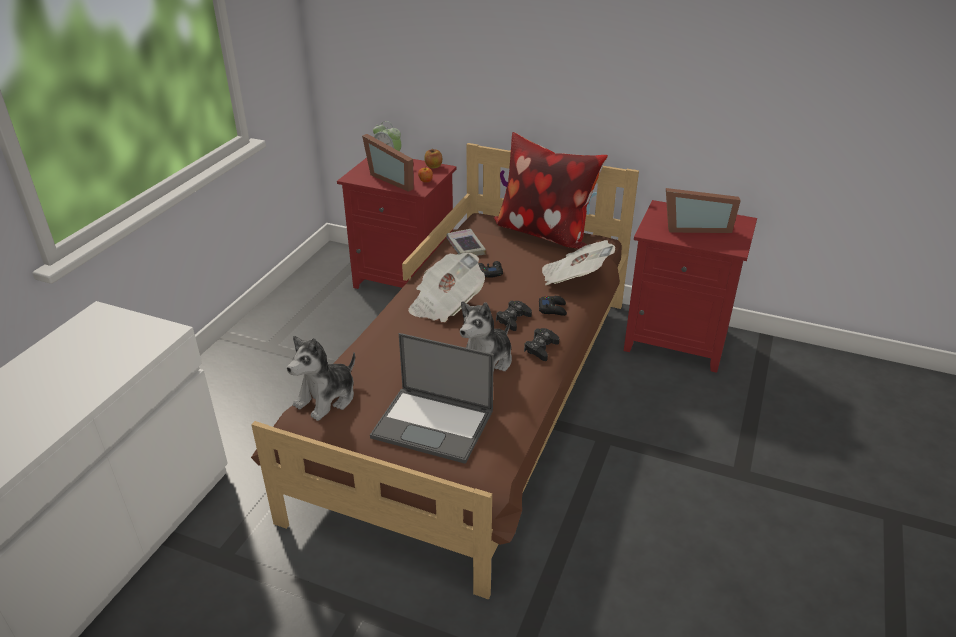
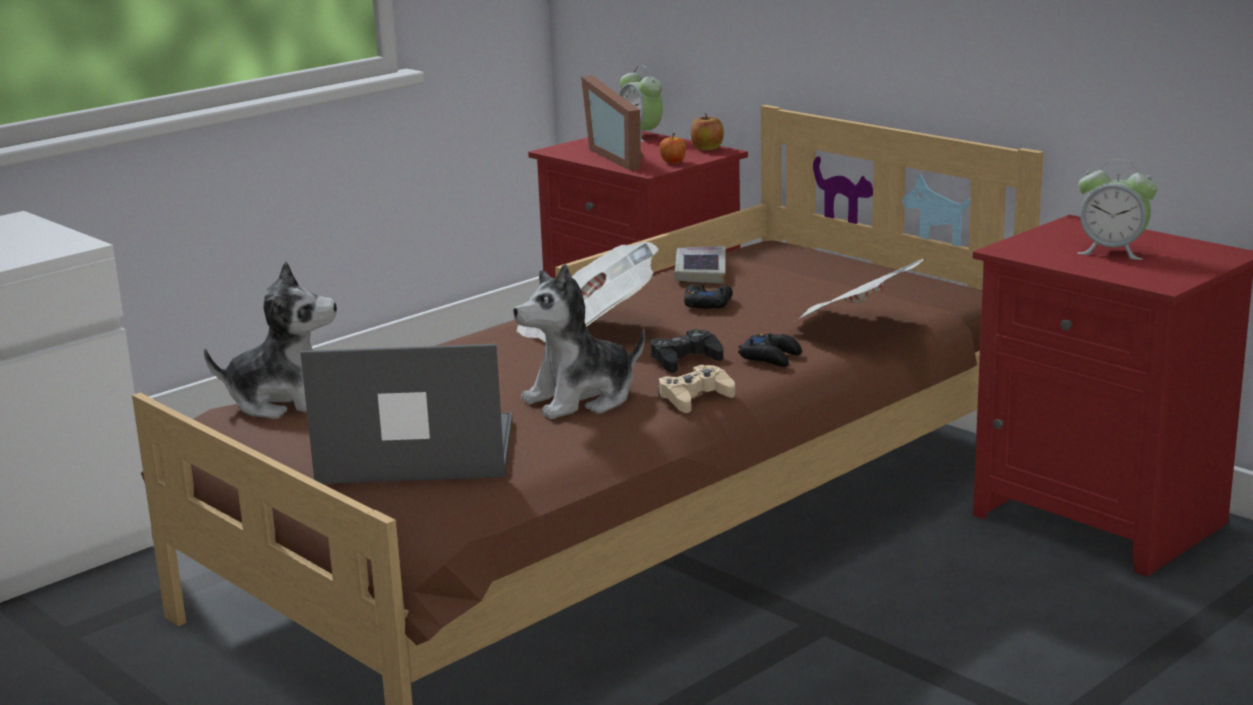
camera: 25 degrees right, 15 degrees down
plush toy [287,336,355,421] -> plush toy turned 150 degrees counterclockwise [204,261,337,419]
laptop [370,333,494,464] -> laptop turned 135 degrees clockwise [300,344,513,484]
pillow [493,132,608,249] -> none
black game controller [524,328,559,361] -> beige game controller [658,365,735,413]
picture frame [666,188,741,233] -> alarm clock [1077,159,1157,260]

